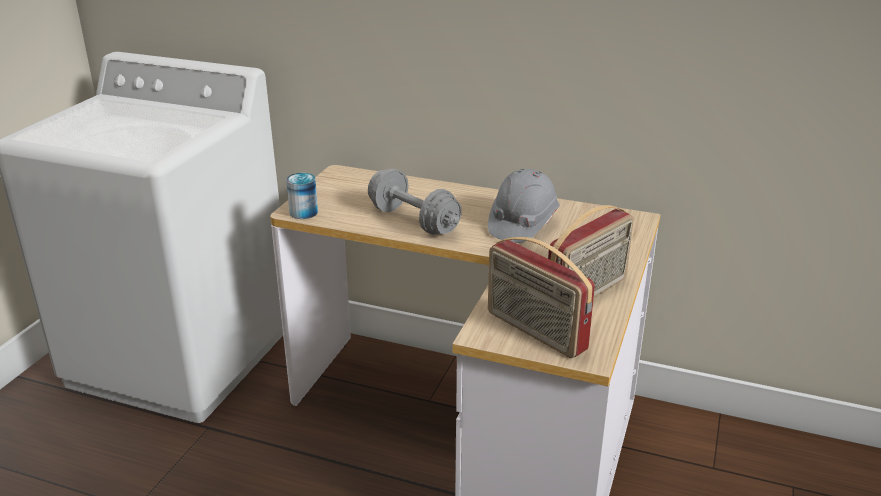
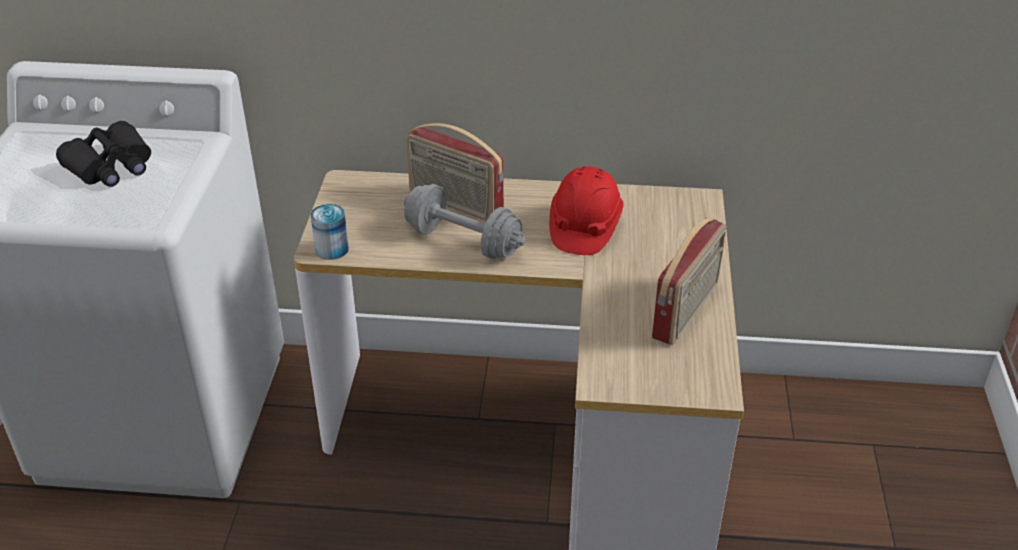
camera: 15 degrees left, 10 degrees up
grey hard hat [488,169,560,243] -> red hard hat [549,166,624,255]
radio [488,237,595,358] -> radio moved to [406,123,504,221]
none -> black binoculars [56,121,151,187]

